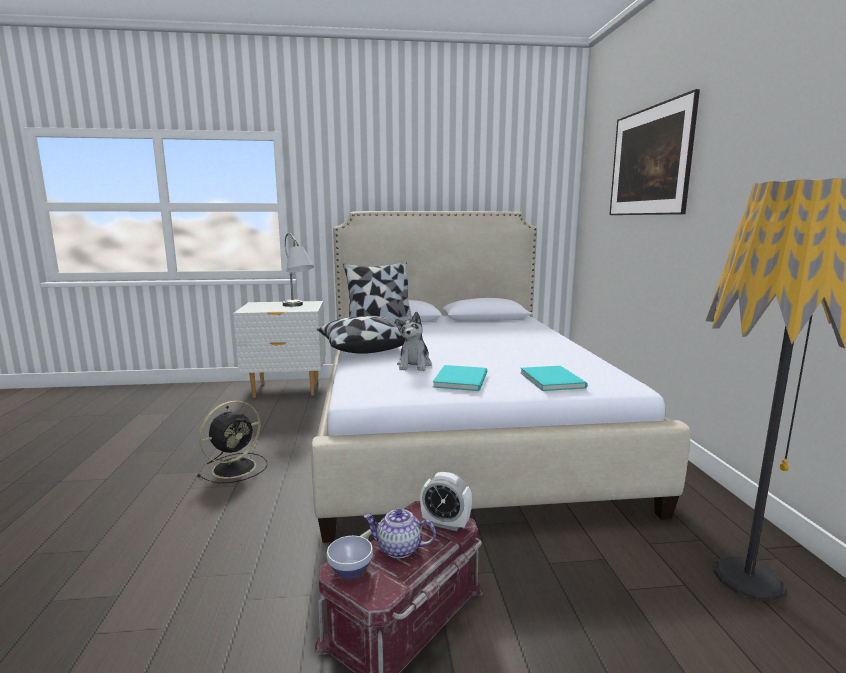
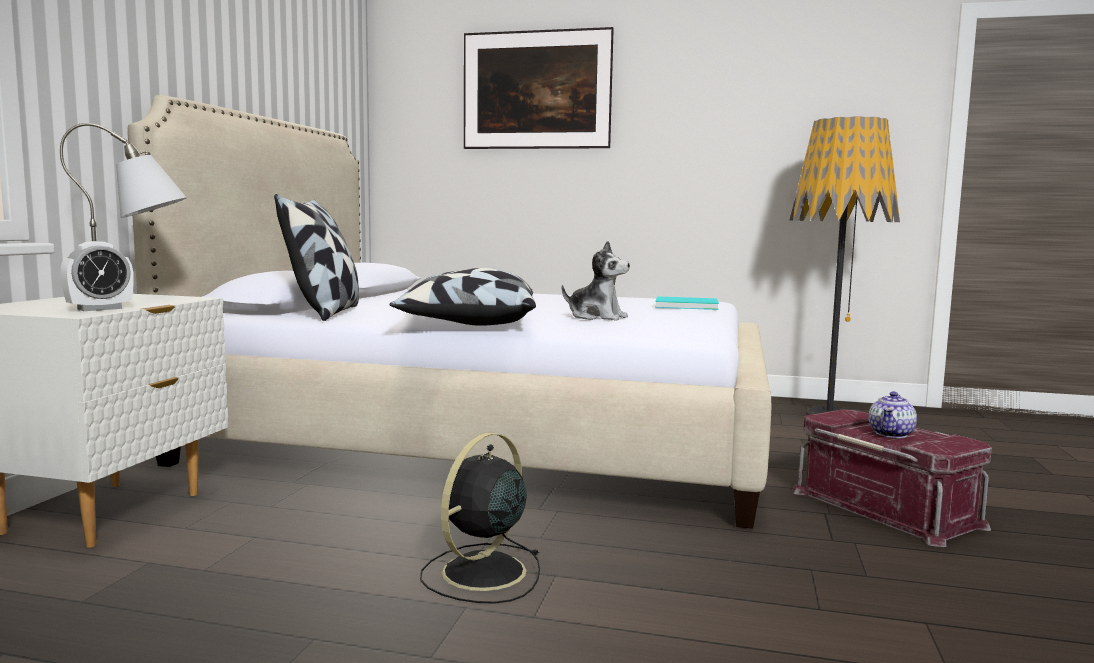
camera: 70 degrees left, 5 degrees down
black fan [197,400,268,483] -> black fan turned 120 degrees counterclockwise [420,433,540,604]
bowl [327,536,373,579] -> none
alarm clock [420,472,472,531] -> alarm clock moved to [60,241,134,311]
turquoise book [433,365,487,391] -> none

